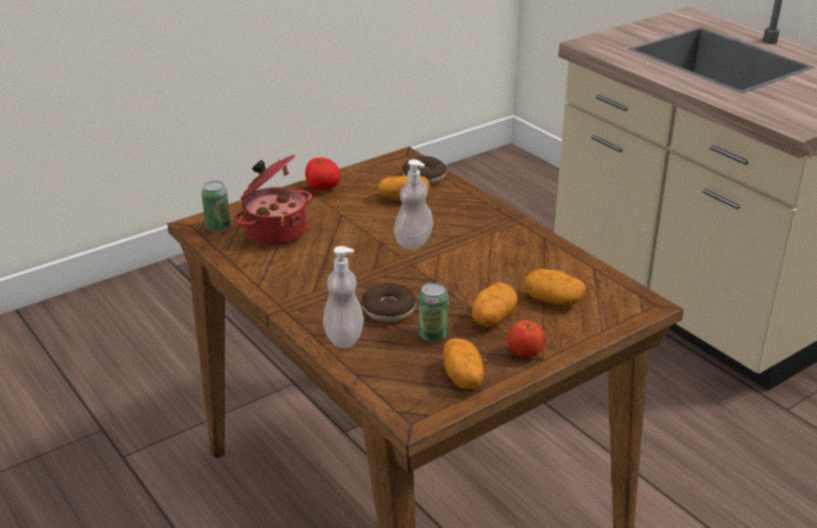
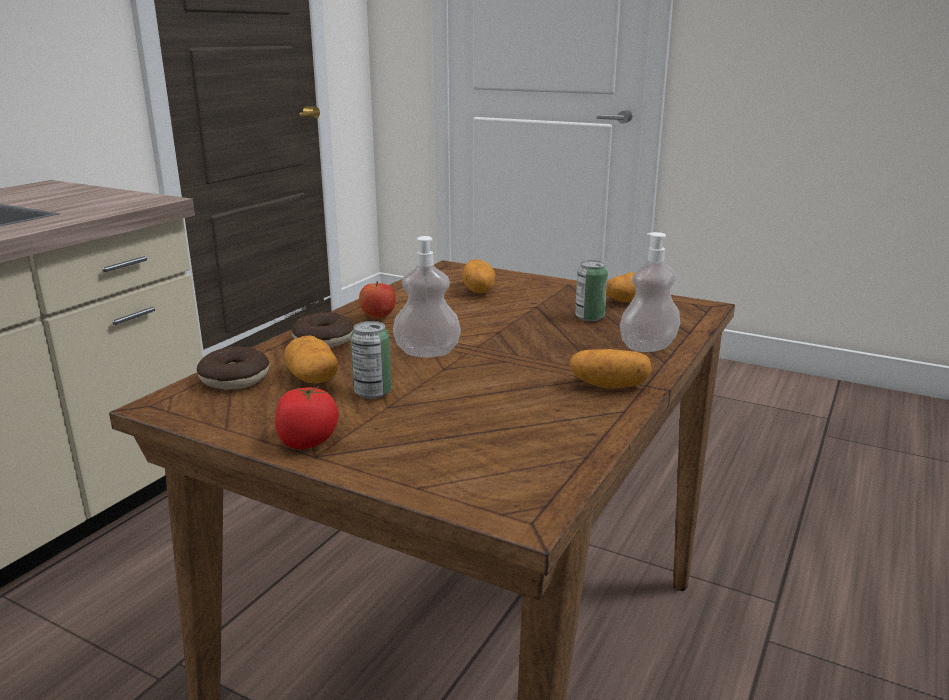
camera: 115 degrees left, 10 degrees down
can [202,181,231,232] -> can moved to [350,321,392,399]
cooking pot [234,155,312,246] -> none
donut [362,283,416,322] -> donut moved to [291,312,354,348]
potato [471,282,518,327] -> potato moved to [569,349,652,388]
apple [508,320,545,358] -> apple moved to [359,281,396,319]

